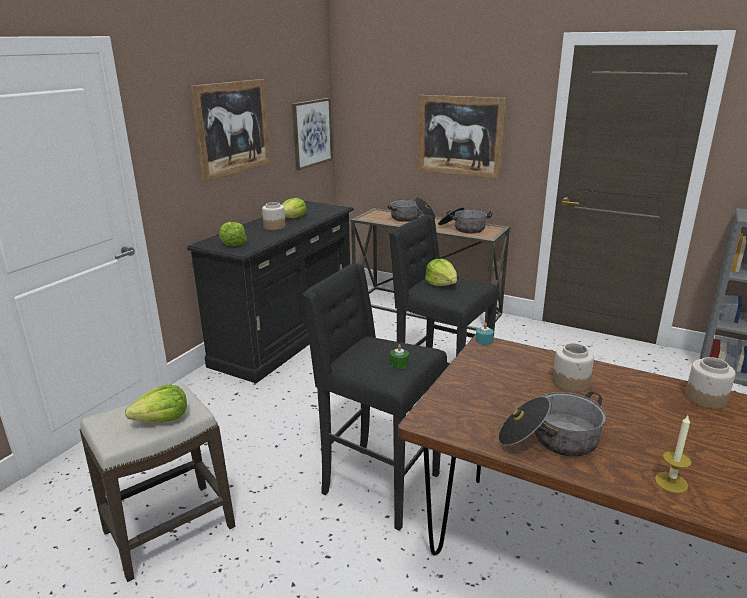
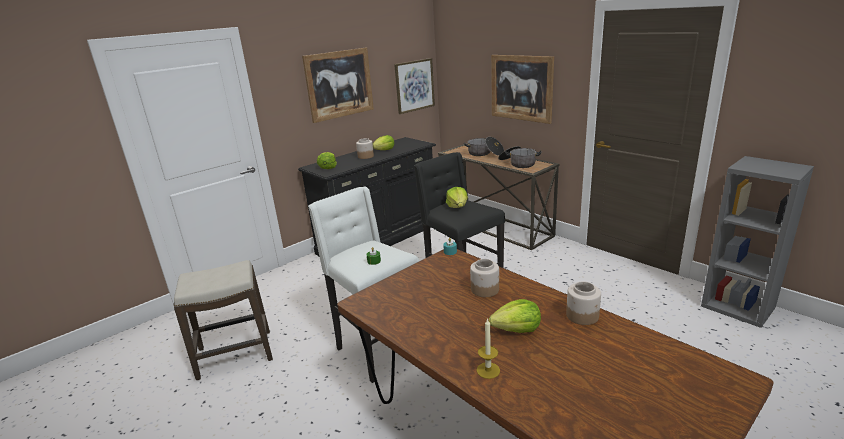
camera: 20 degrees right, 0 degrees up
lettuce [125,384,187,422] -> lettuce moved to [489,299,541,333]
black stool [302,263,447,531] -> white stool [308,187,419,383]
cooking pot [498,391,606,457] -> none

